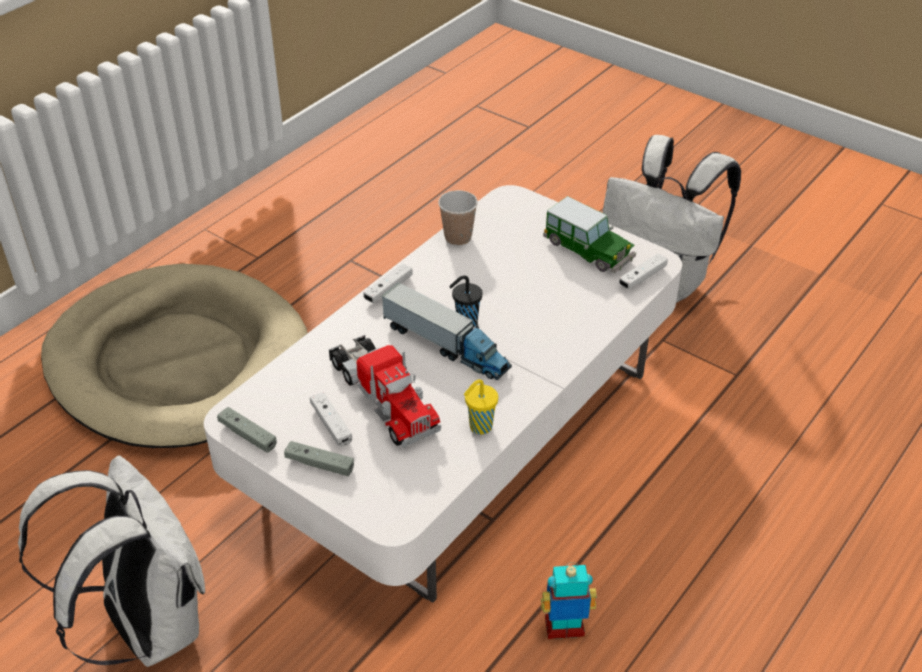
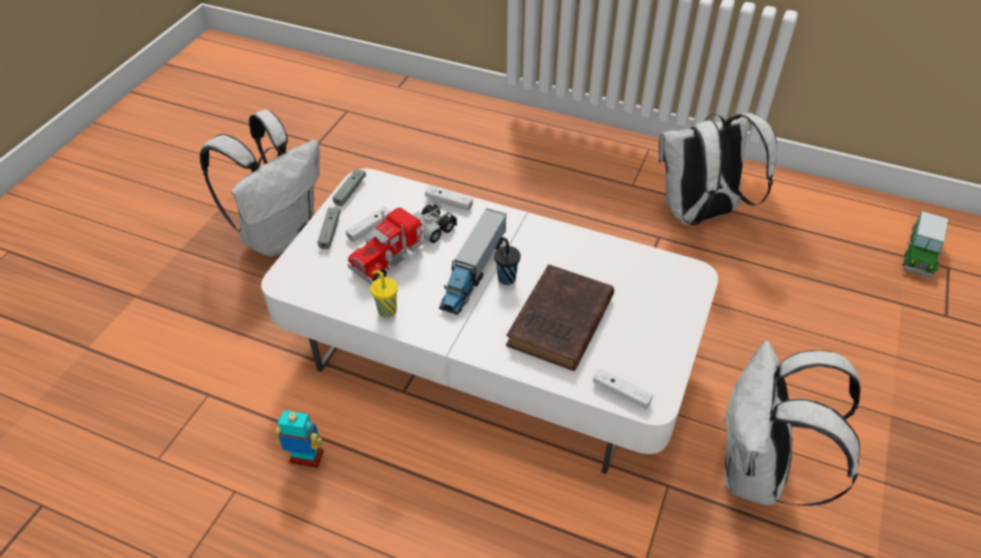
camera: 75 degrees right, 5 degrees up
beige dog bed [41,263,308,448] -> none
white game controller [363,263,412,303] -> white game controller moved to [425,186,473,211]
cup [438,190,478,246] -> none
toy robot [541,562,597,639] -> toy robot turned 60 degrees counterclockwise [275,410,324,468]
toy car [543,196,636,273] -> toy car moved to [902,211,948,278]
none -> brown book [506,265,614,371]
none -> white backpack [658,113,777,225]

